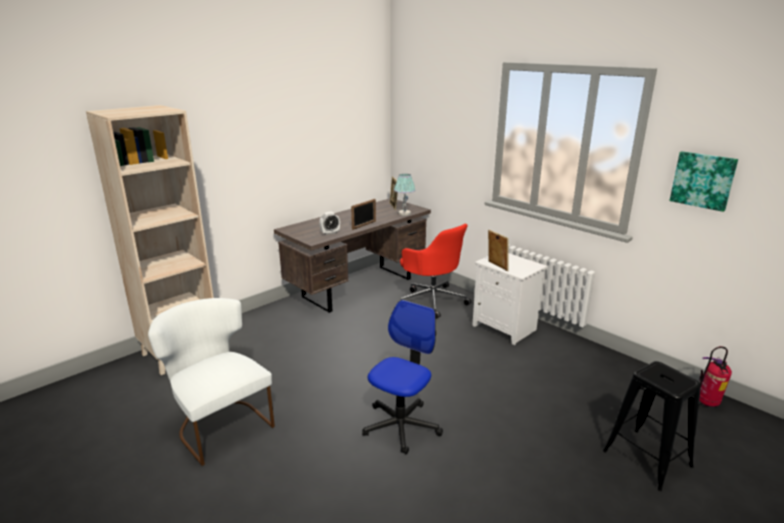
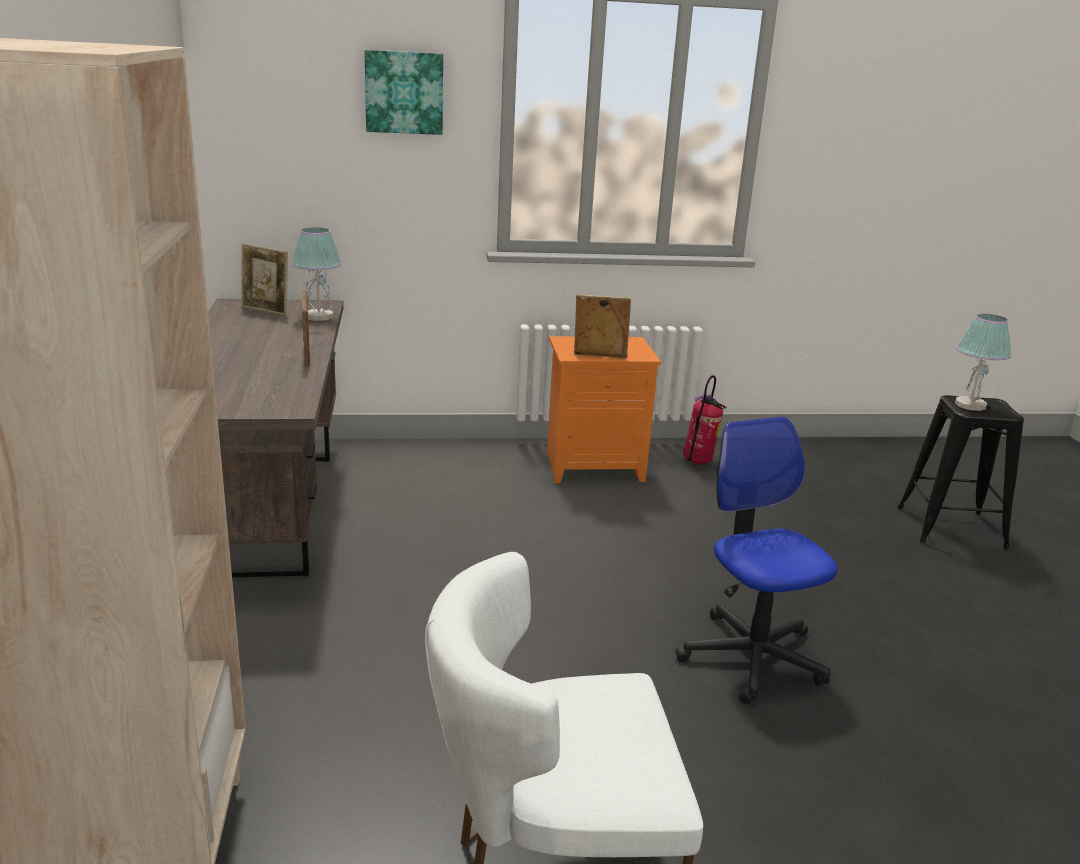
camera: 55 degrees left, 0 degrees up
alarm clock [319,212,340,235] -> none
red office chair [400,224,471,319] -> none
white nightstand [472,253,547,345] -> orange nightstand [547,336,661,483]
picture [670,151,738,212] -> picture moved to [365,50,443,135]
fire extinguisher [699,346,732,407] -> fire extinguisher moved to [683,375,726,465]
none -> table lamp [955,314,1011,411]

